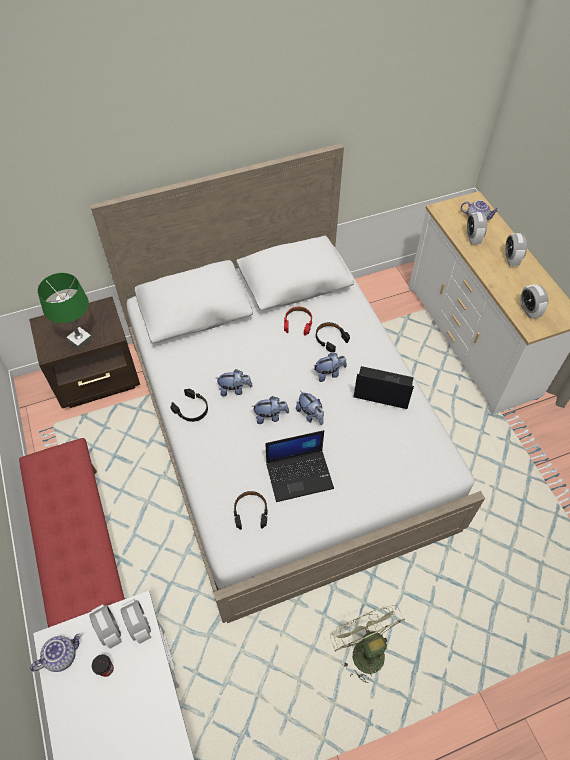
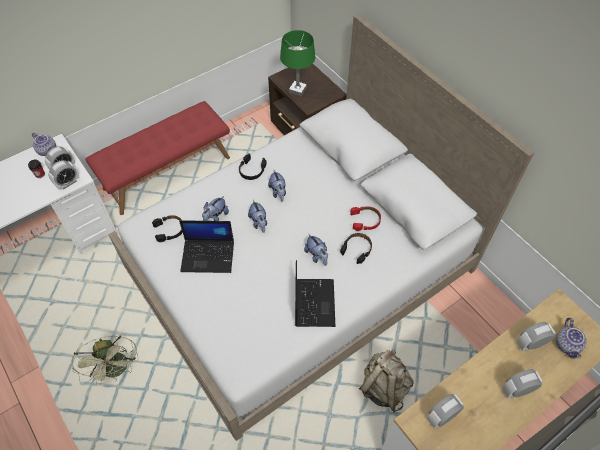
camera: 75 degrees right, 0 degrees up
laptop [265,430,334,502] -> laptop turned 60 degrees counterclockwise [179,220,234,273]
plush toy [296,391,324,425] -> plush toy moved to [202,196,229,221]
green fan [330,605,405,683] -> green fan turned 105 degrees clockwise [71,335,138,386]
none -> beige backpack [359,350,414,413]

